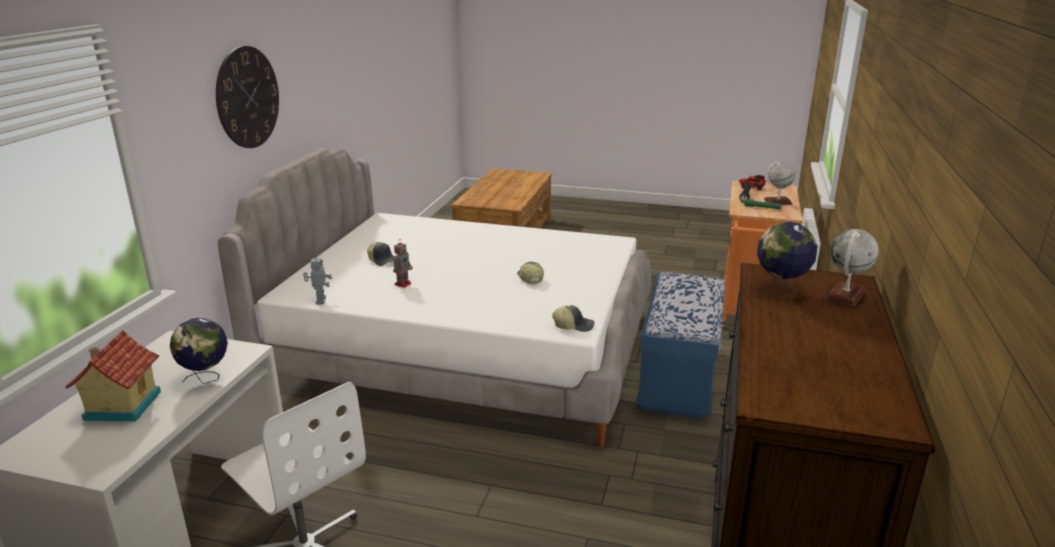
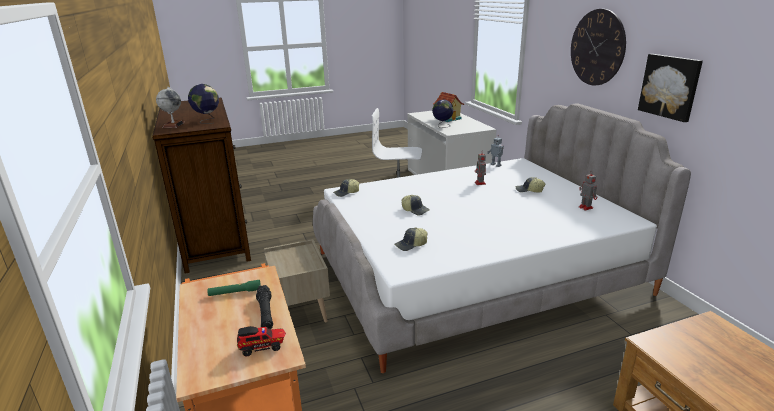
camera: 145 degrees right, 0 degrees up
blue bench [636,272,725,419] -> beige nightstand [264,239,330,323]
globe [764,161,796,205] -> none
none -> cap [395,227,427,251]
none -> toy robot [579,172,597,210]
none -> picture [638,54,703,122]

